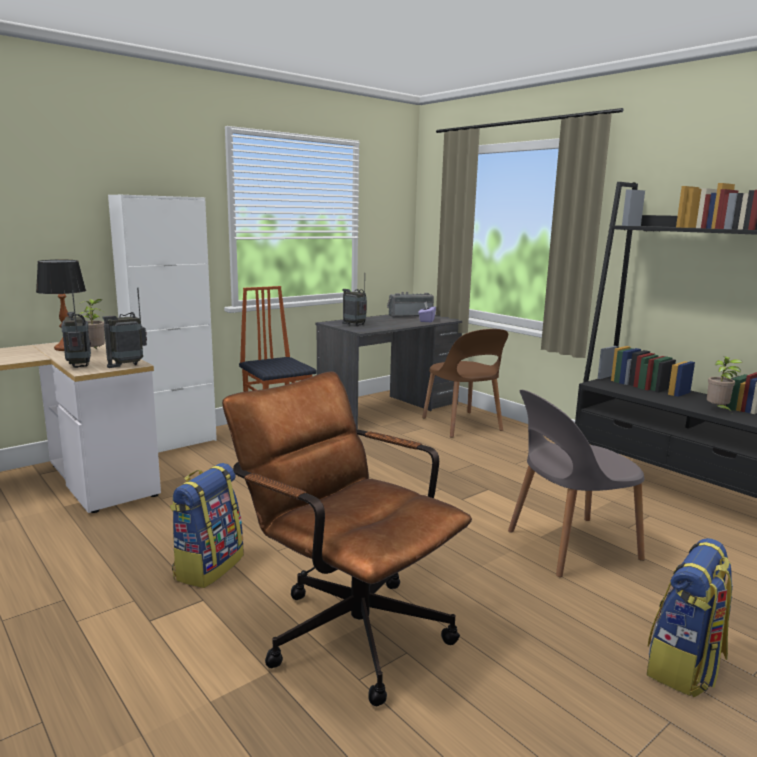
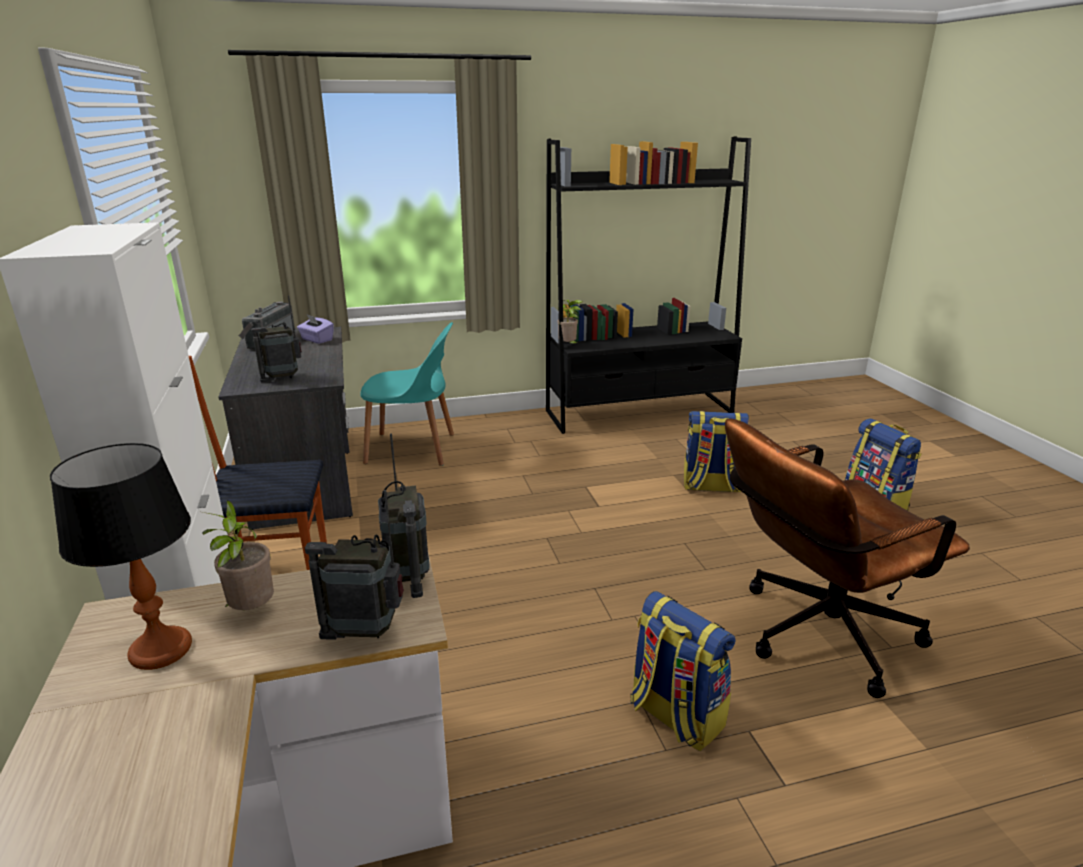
camera: 65 degrees left, 10 degrees up
brown chair [422,329,508,438] -> turquoise chair [360,322,454,466]
grey chair [508,390,645,577] -> backpack [684,411,749,493]
potted plant [707,356,743,413] -> potted plant moved to [558,300,583,344]

